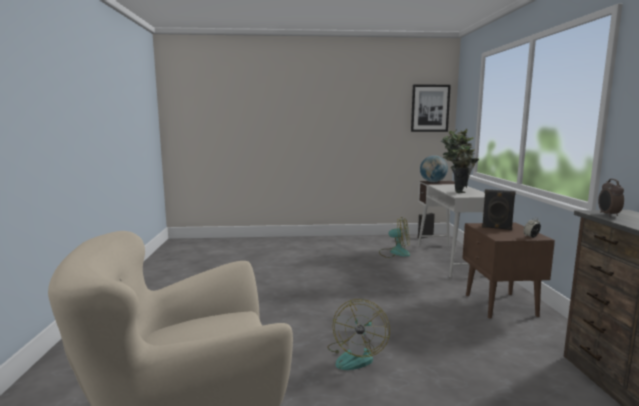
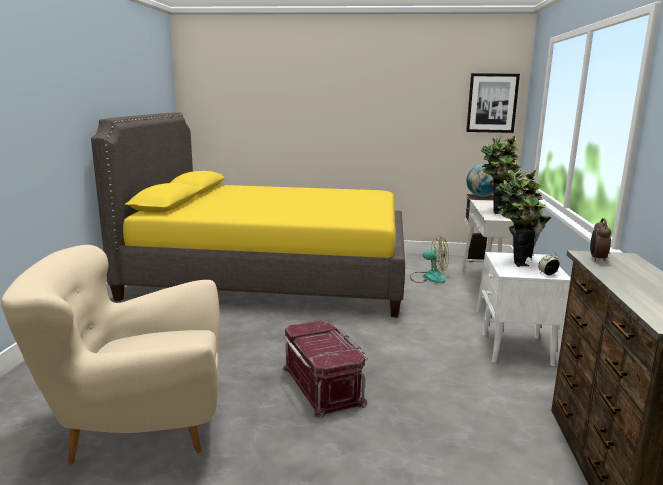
camera: 10 degrees right, 5 degrees up
fan [328,299,390,370] -> red storage box [282,320,368,419]
brown nightstand [462,223,555,318] -> white nightstand [481,252,571,366]
black speaker [482,189,516,230] -> potted plant [496,169,551,267]
none -> yellow bed [91,112,405,317]

